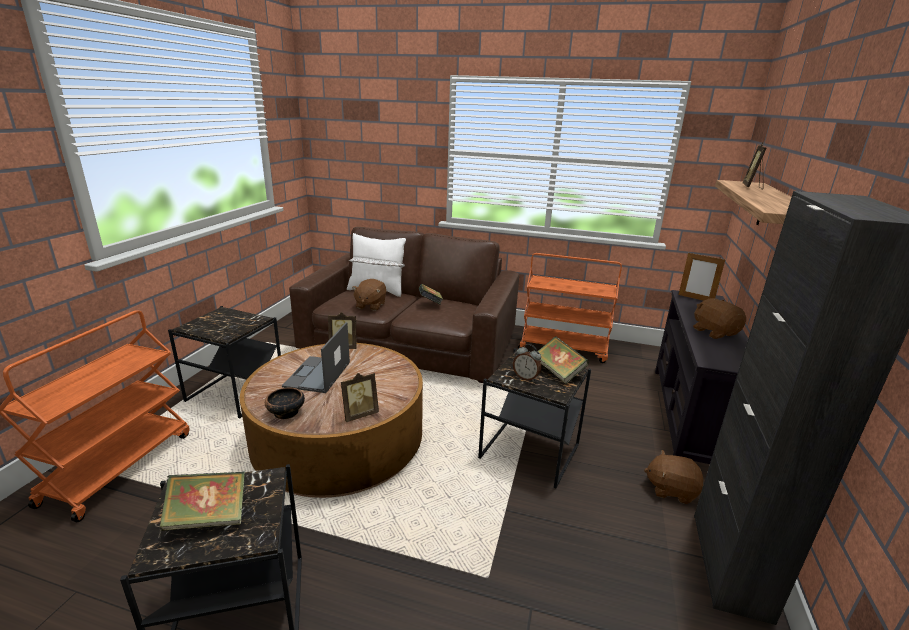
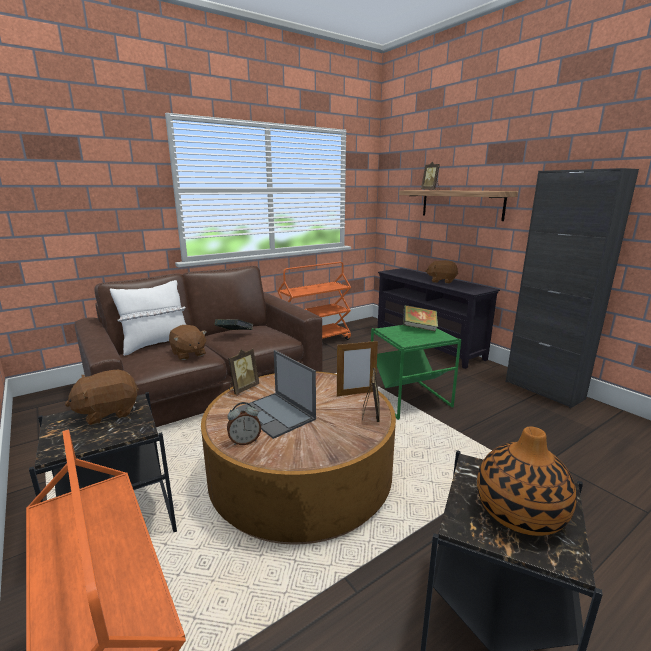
camera: 50 degrees left, 5 degrees down
book [160,471,245,531] -> vase [477,426,577,536]
bowl [265,387,305,419] -> none
black side table [478,348,591,488] -> green side table [371,325,461,420]
alarm clock [513,344,542,382] -> alarm clock moved to [227,402,261,445]
brown plush toy [644,450,703,504] -> brown plush toy moved to [65,370,139,425]
picture frame [678,252,725,301] -> picture frame moved to [337,341,378,396]

